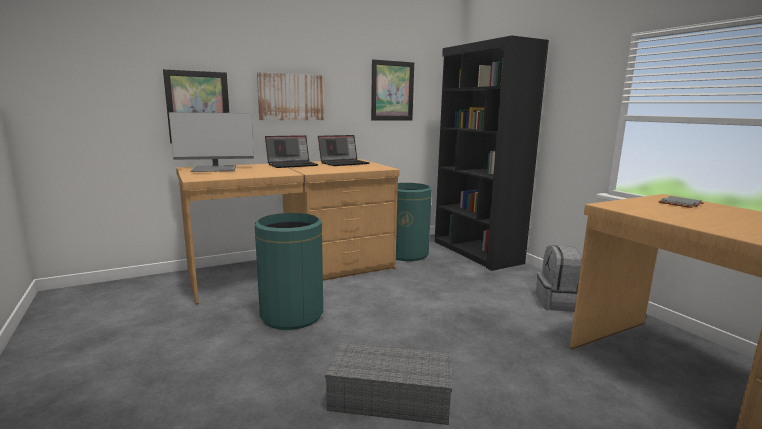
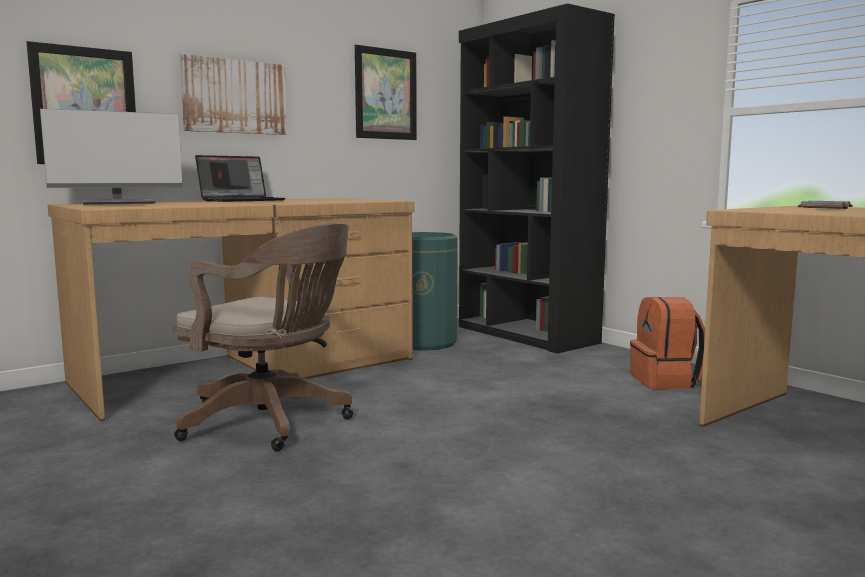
camera: 10 degrees left, 5 degrees down
green trash can [255,213,323,330] -> brown office chair [173,223,353,451]
laptop [318,135,369,166] -> none
grey storage box [325,342,452,425] -> none
grey backpack [536,245,582,312] -> orange backpack [630,297,705,389]

